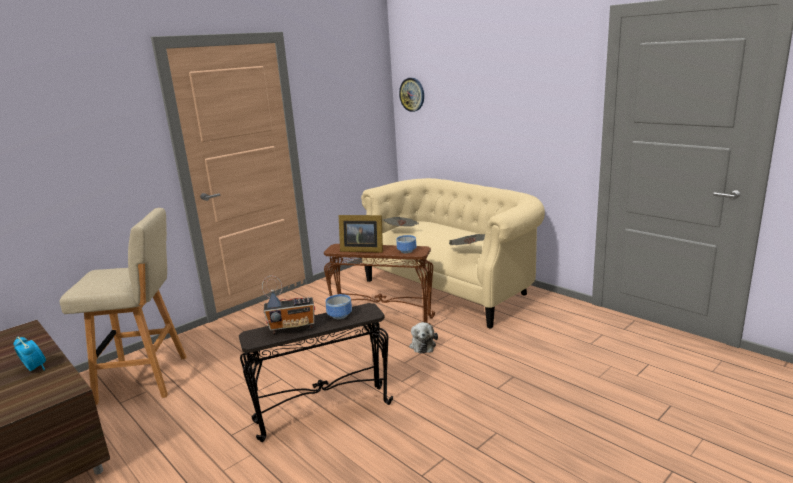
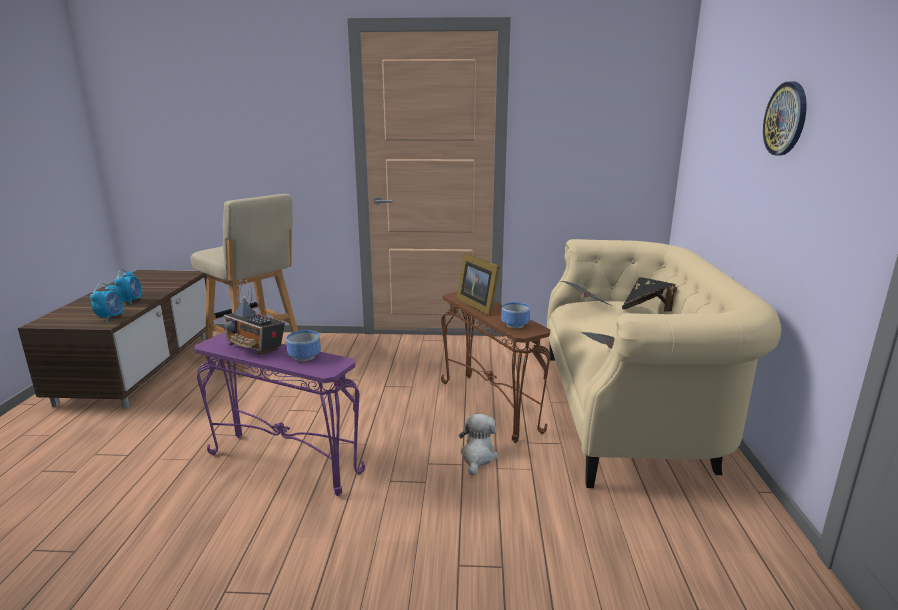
camera: 45 degrees right, 0 degrees up
black side table [239,303,393,442] -> purple side table [194,333,365,496]
wall clock [399,78,424,112] -> wall clock moved to [763,82,807,155]
plush toy [409,322,438,354] -> plush toy turned 150 degrees clockwise [459,414,498,476]
none -> alarm clock [90,283,124,322]
none -> black hat [622,277,677,312]

